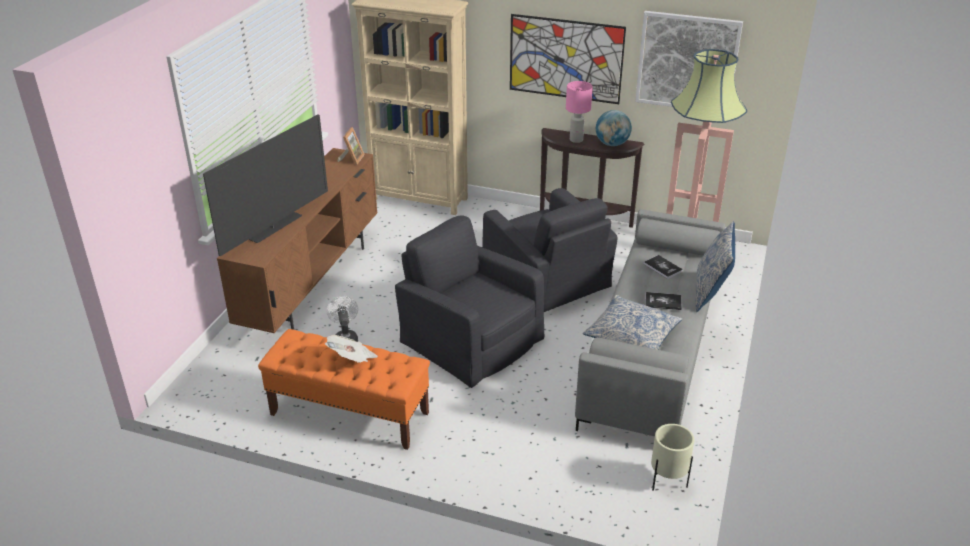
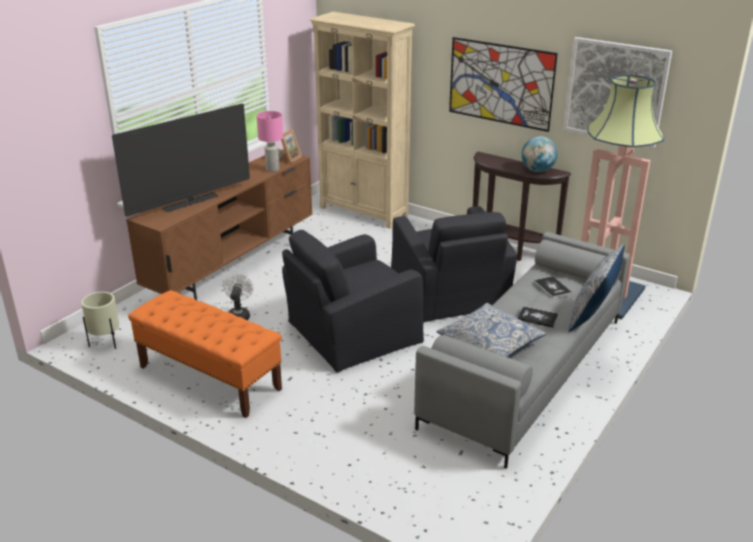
camera: 15 degrees right, 5 degrees down
newspaper [325,335,378,363] -> none
black armchair [395,216,545,388] -> black armchair turned 90 degrees counterclockwise [282,230,424,372]
pink table lamp [566,81,593,143] -> pink table lamp moved to [257,111,283,172]
beige planter [651,424,694,490] -> beige planter moved to [81,292,119,349]

